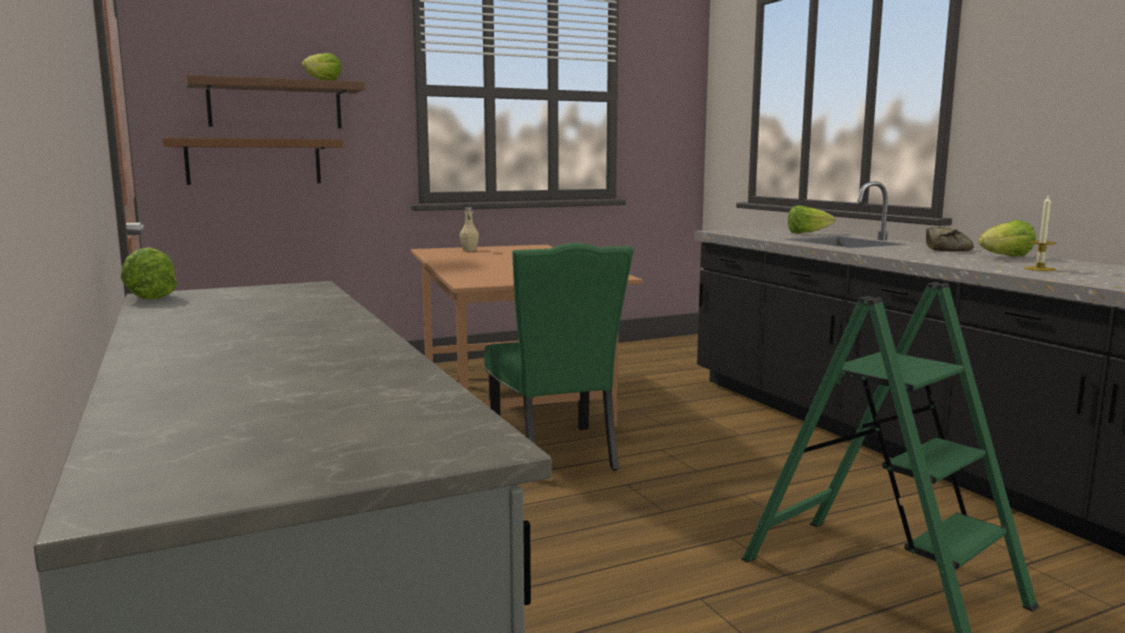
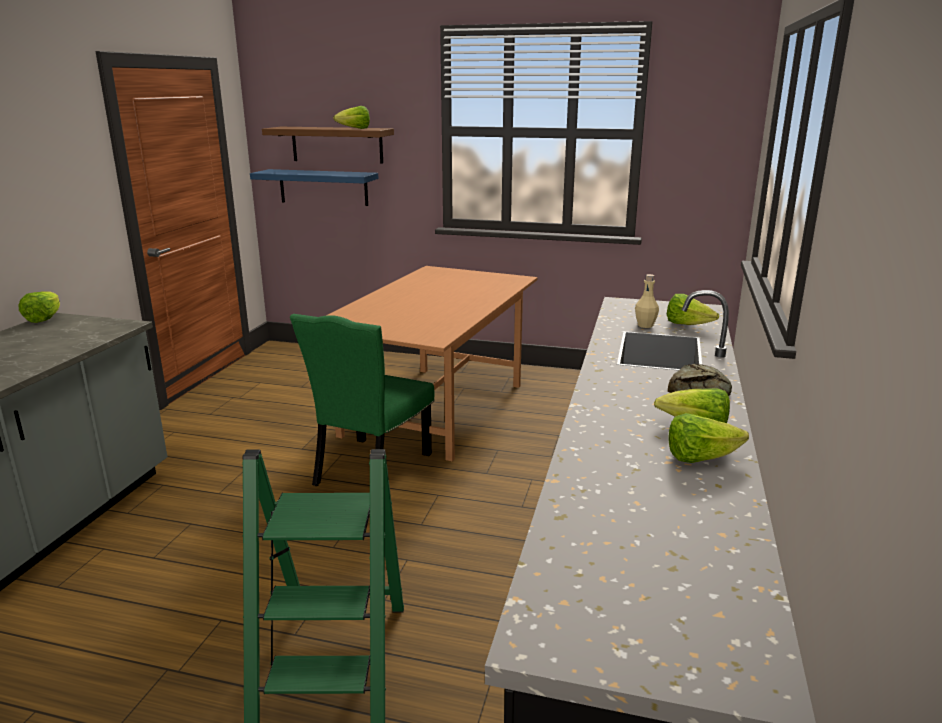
camera: 40 degrees right, 10 degrees up
brown shelf [163,138,343,185] -> blue shelf [250,169,379,206]
beige bottle [459,207,479,251] -> beige bottle moved to [635,274,659,328]
candle [1024,194,1056,271] -> none
none -> lettuce [668,413,749,463]

